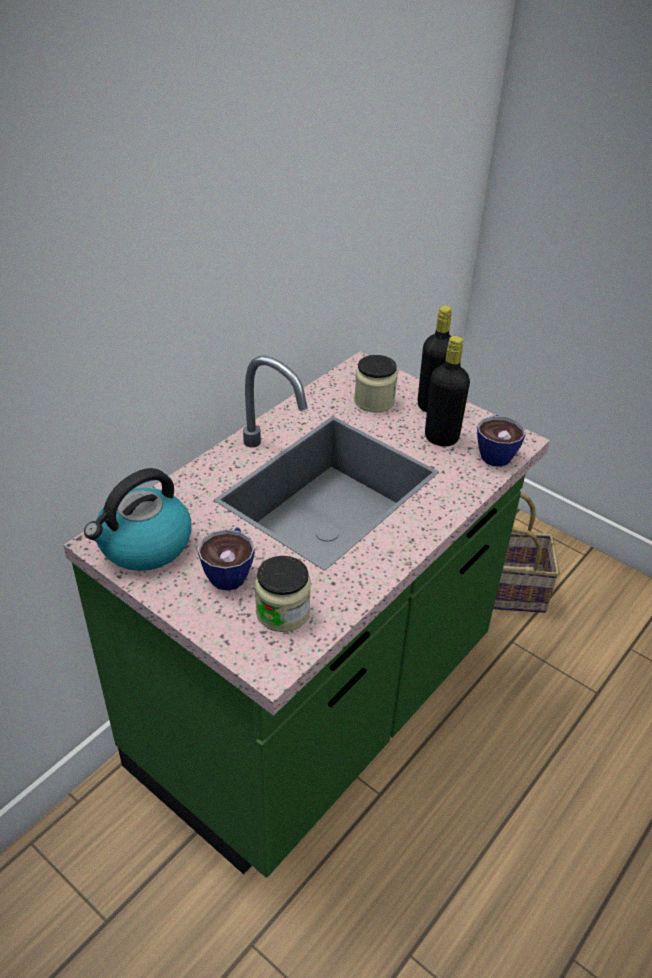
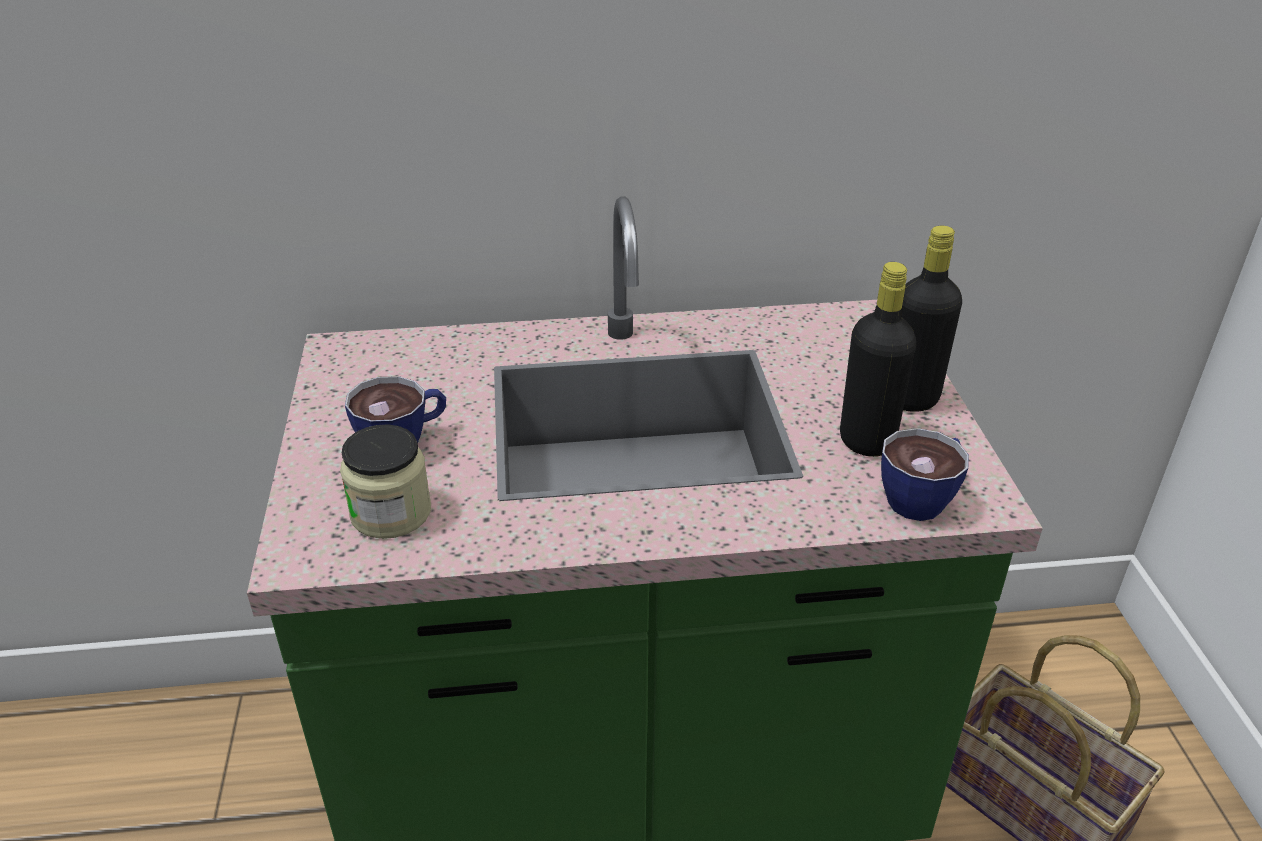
camera: 45 degrees right, 5 degrees down
kettle [84,468,192,571] -> none
jar [354,355,398,413] -> none

